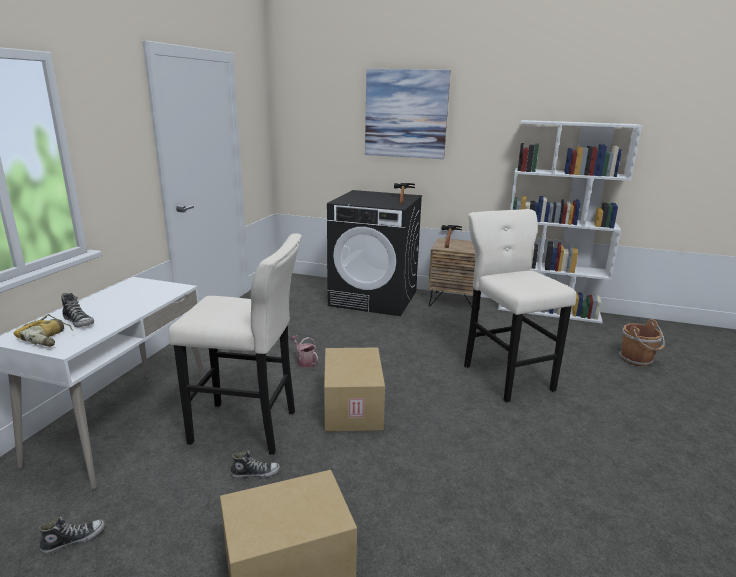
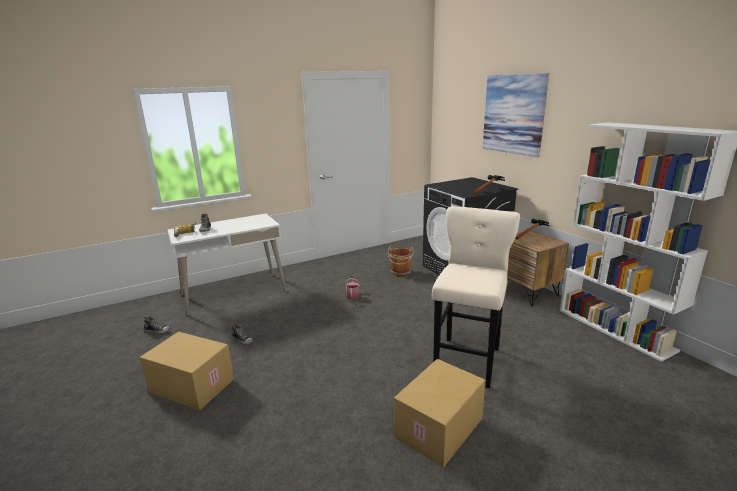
camera: 45 degrees right, 0 degrees up
beige stool [168,233,302,455] -> none
cardboard box [324,347,385,432] -> cardboard box moved to [394,359,486,467]
brown bucket [619,319,665,366] -> brown bucket moved to [388,246,414,276]

